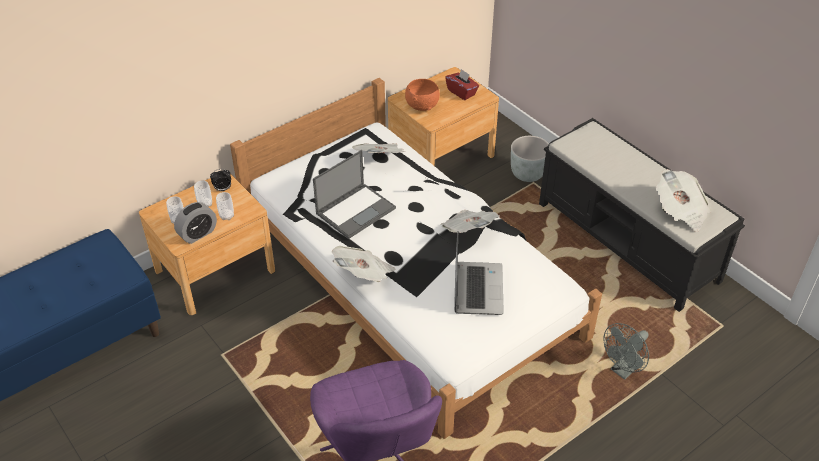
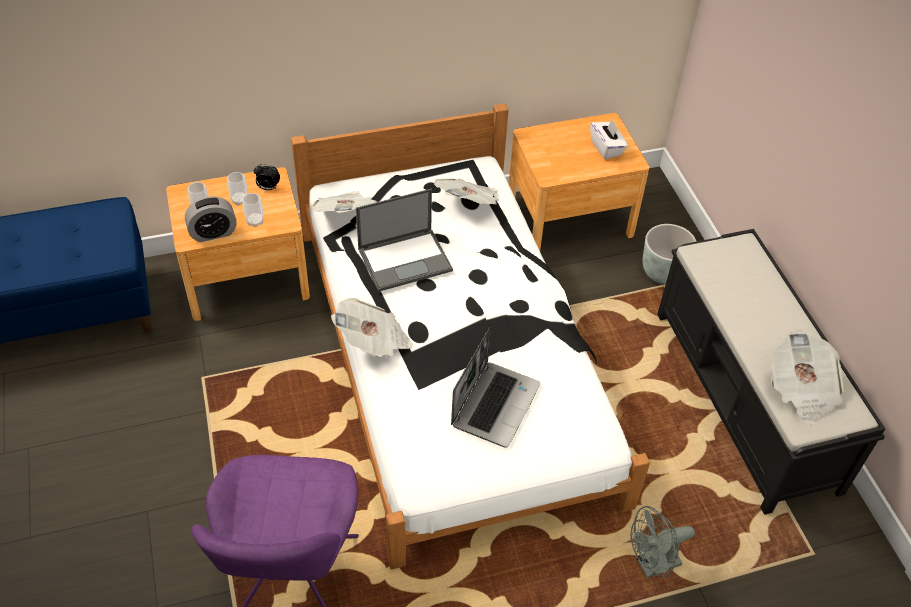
camera: 20 degrees right, 5 degrees up
orange bowl [405,79,440,111] -> none
newspaper [440,210,499,233] -> newspaper moved to [310,191,378,213]
red tissue box [445,69,479,100] -> white tissue box [590,119,628,159]

